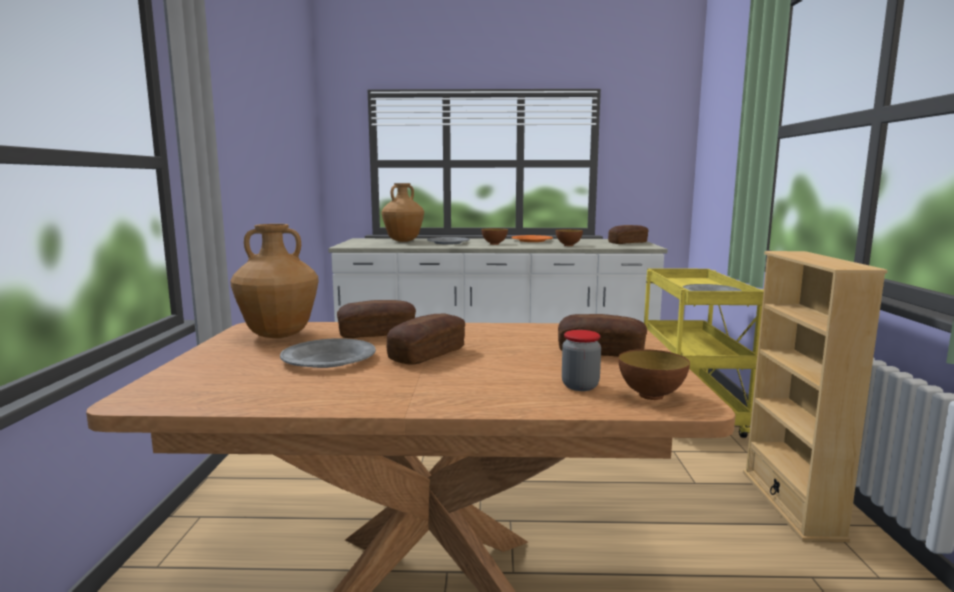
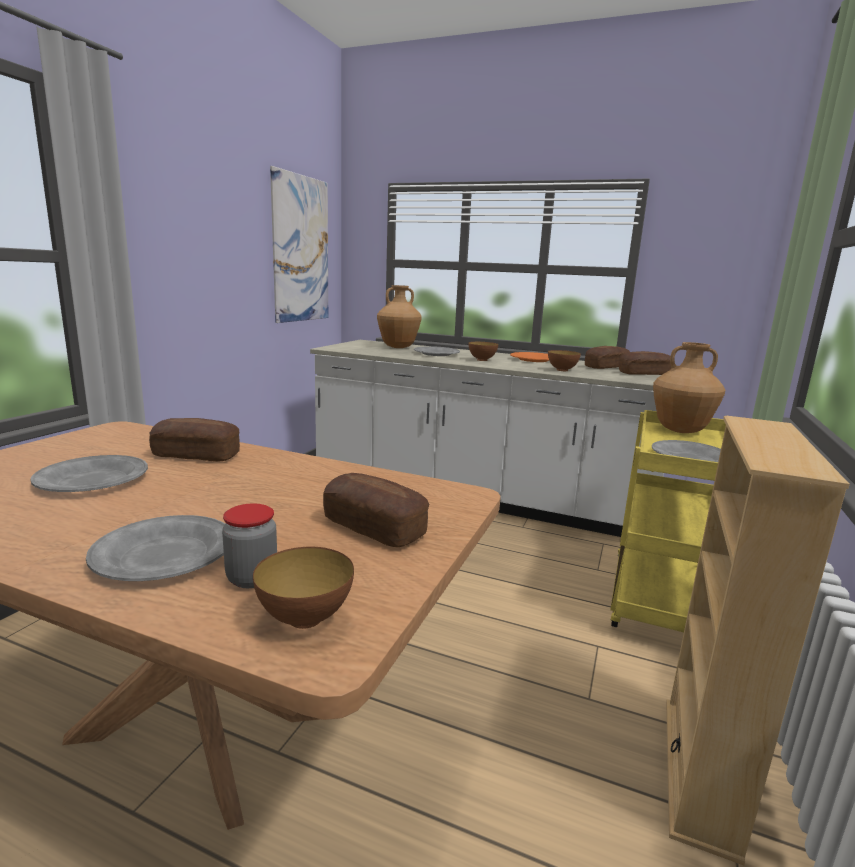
camera: 20 degrees right, 5 degrees up
brown vase [230,224,319,338] -> brown vase moved to [653,342,725,433]
bread [387,314,465,365] -> bread moved to [585,346,630,369]
none -> grey plate [86,515,225,581]
none -> picture [270,166,328,323]

